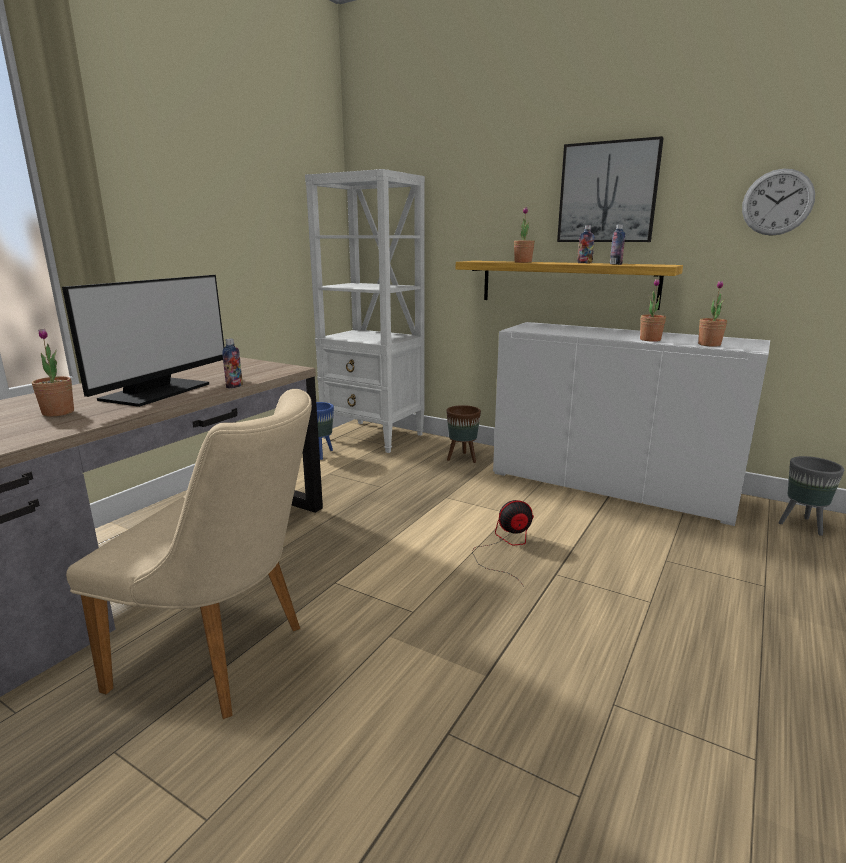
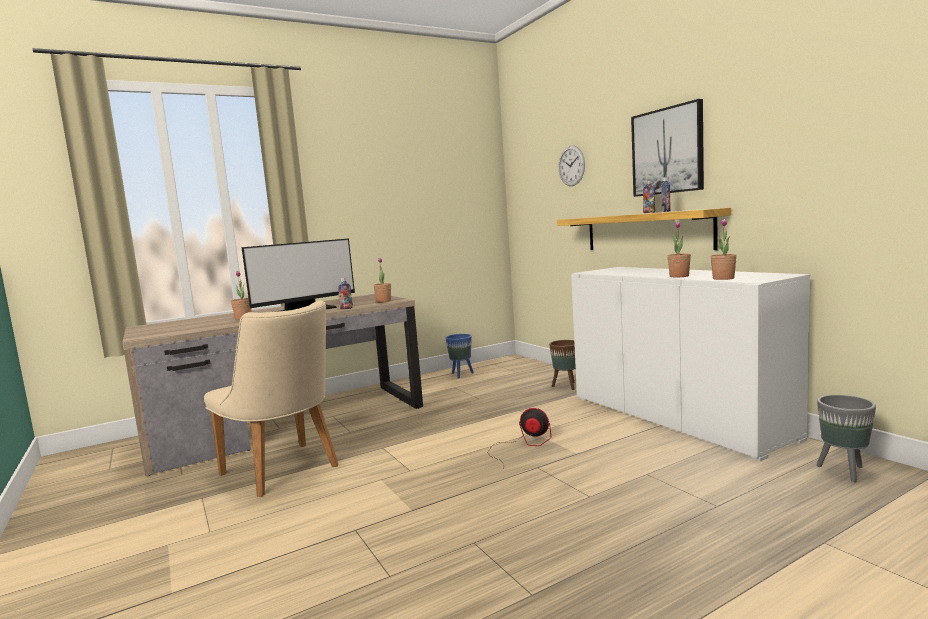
camera: 30 degrees right, 10 degrees down
white bookcase [305,169,425,453] -> none
potted plant [514,207,535,263] -> potted plant moved to [374,258,391,302]
wall clock [742,169,815,236] -> wall clock moved to [558,146,585,186]

